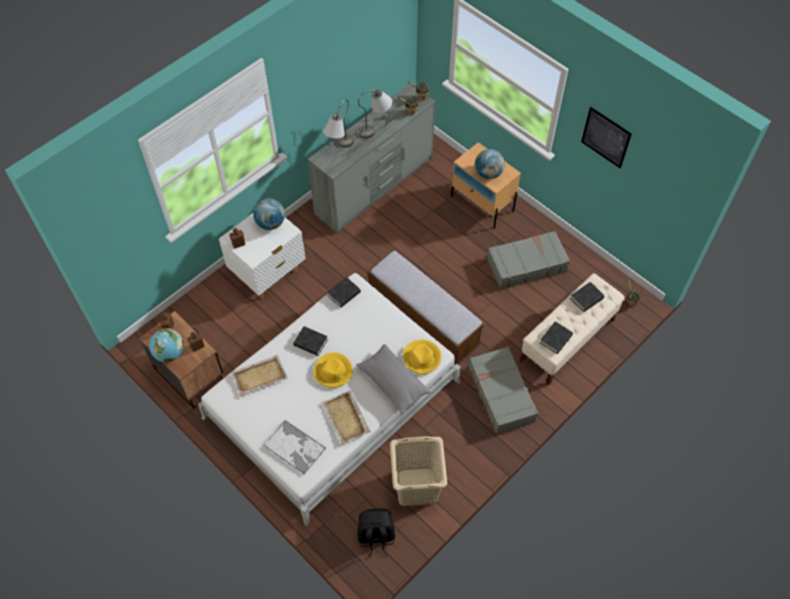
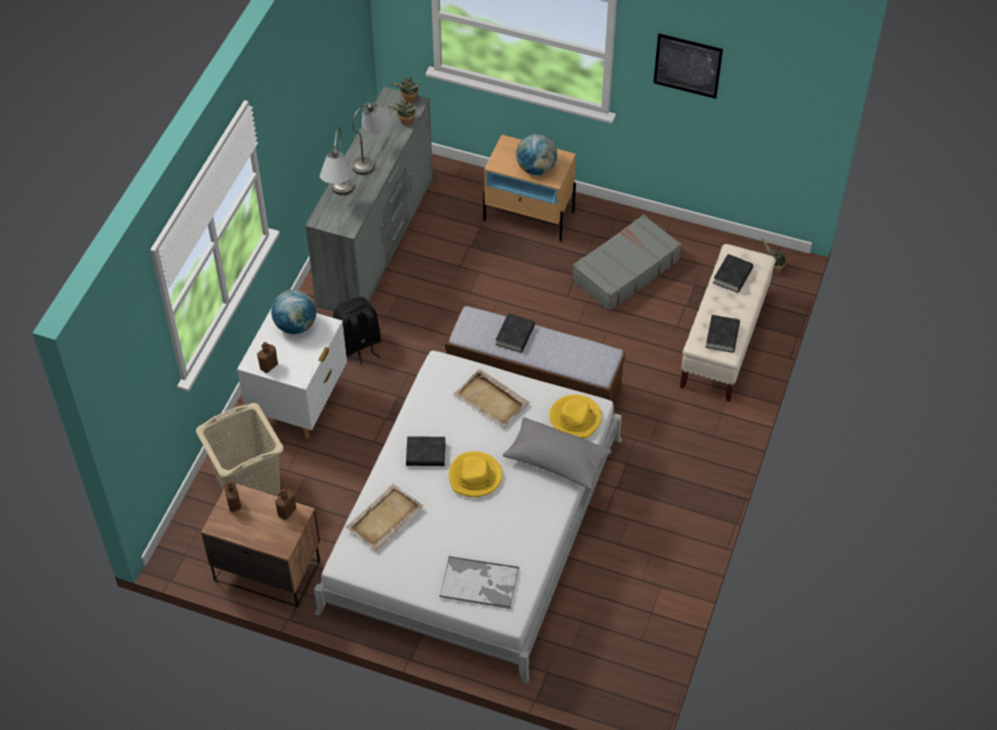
camera: 25 degrees left, 5 degrees down
globe [149,328,184,362] -> none
beige tray [322,390,371,444] -> beige tray moved to [453,369,530,428]
black book [327,277,361,308] -> black book moved to [495,313,535,353]
black backpack [357,508,395,558] -> black backpack moved to [333,297,381,366]
beige laundry basket [390,436,447,506] -> beige laundry basket moved to [196,403,283,495]
grey suitcase [468,347,538,434] -> none

